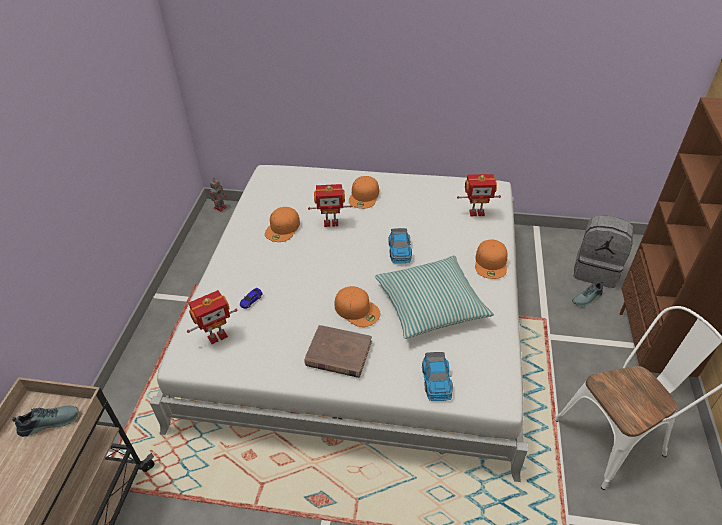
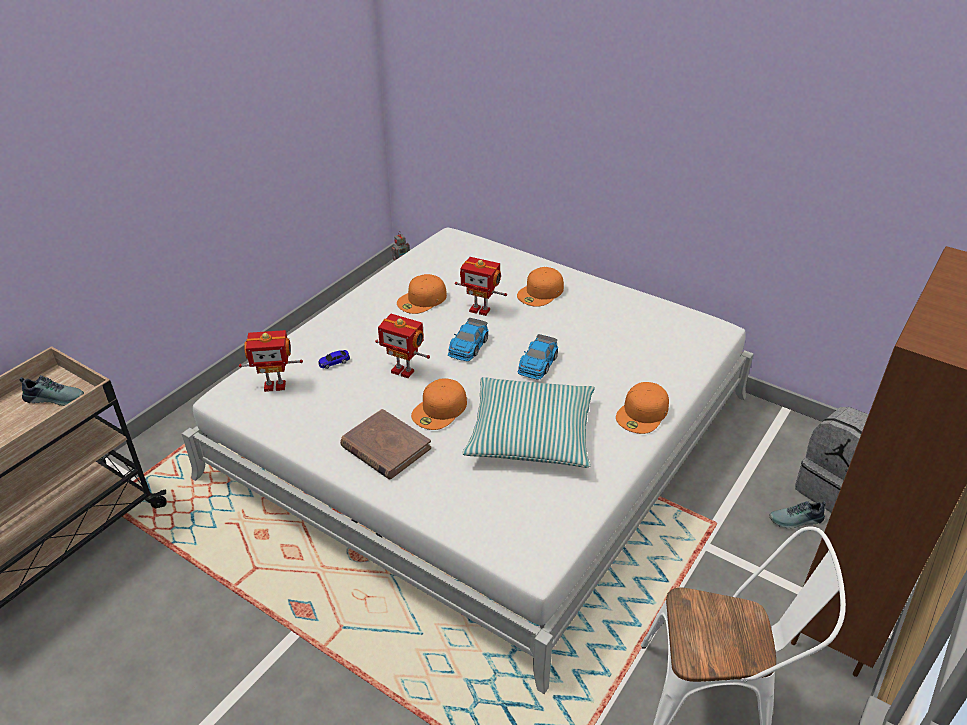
camera: 25 degrees right, 5 degrees down
orange cap [334,286,380,327] -> orange cap turned 60 degrees clockwise [411,378,467,430]
toy car [422,352,453,401] -> toy car moved to [448,318,489,361]
toy robot [457,174,501,216] -> toy robot moved to [375,314,430,378]

